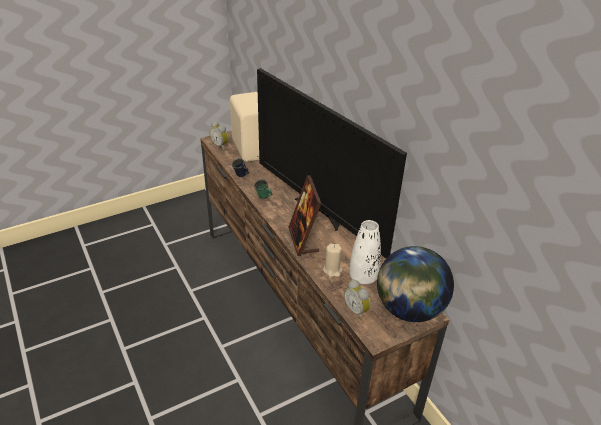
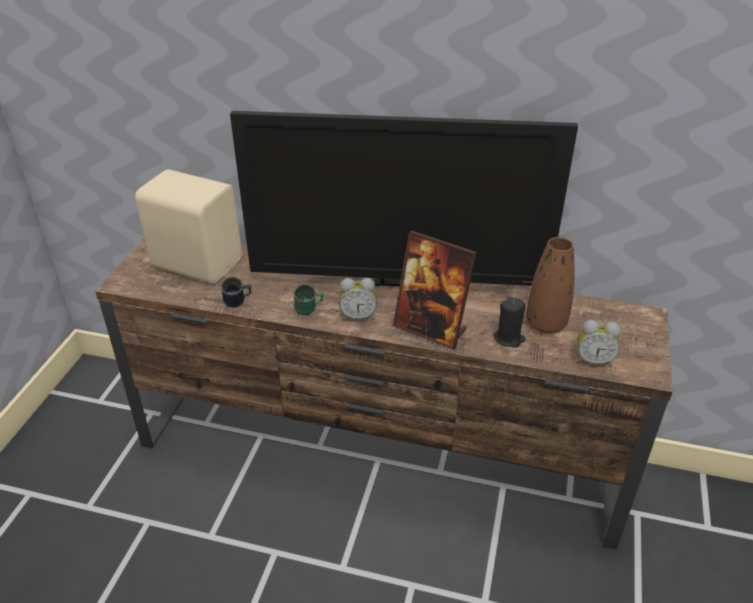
camera: 45 degrees left, 0 degrees up
alarm clock [210,121,229,150] -> alarm clock moved to [339,278,377,321]
beige candle [323,244,342,277] -> black candle [493,297,526,348]
white vase [349,220,381,285] -> brown vase [526,237,575,333]
globe [377,246,454,322] -> none

